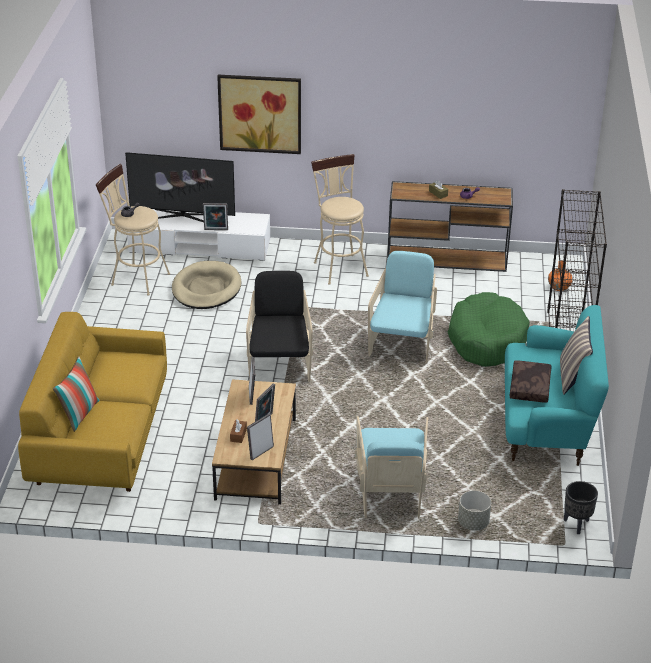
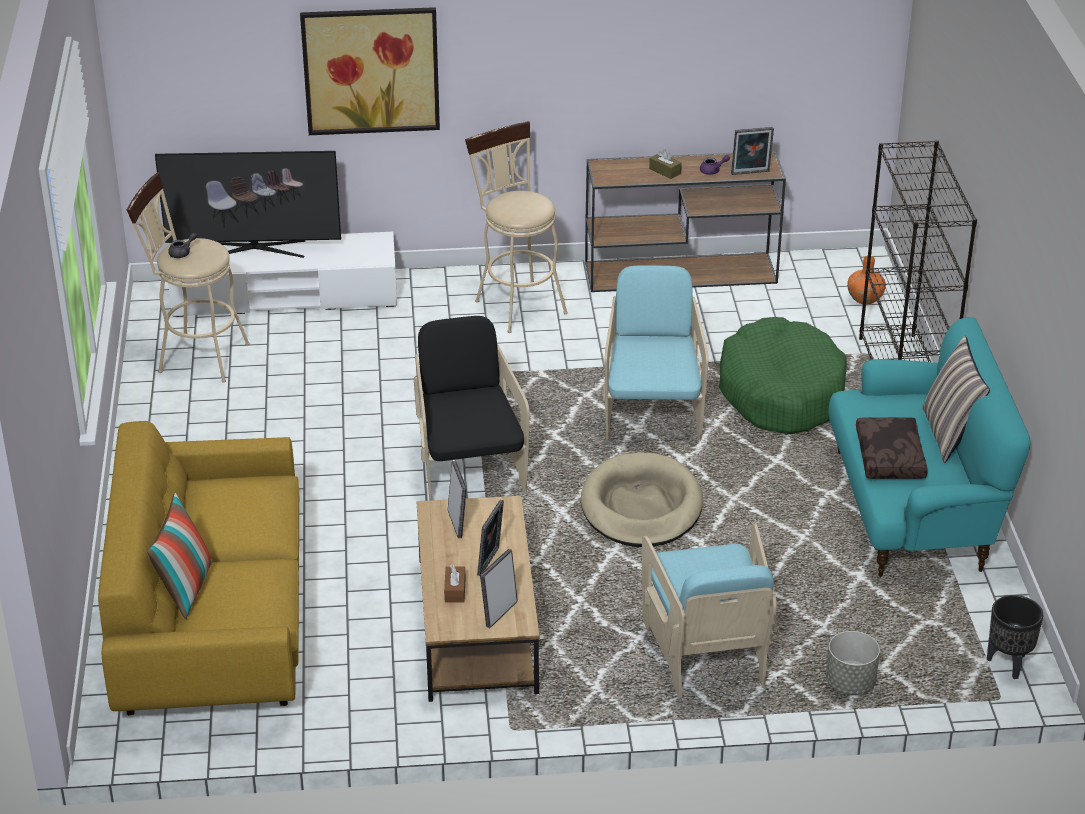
camera: 10 degrees left, 0 degrees up
beige dog bed [172,261,242,309] -> beige dog bed moved to [581,452,703,547]
picture frame [203,203,228,230] -> picture frame moved to [731,127,774,175]

